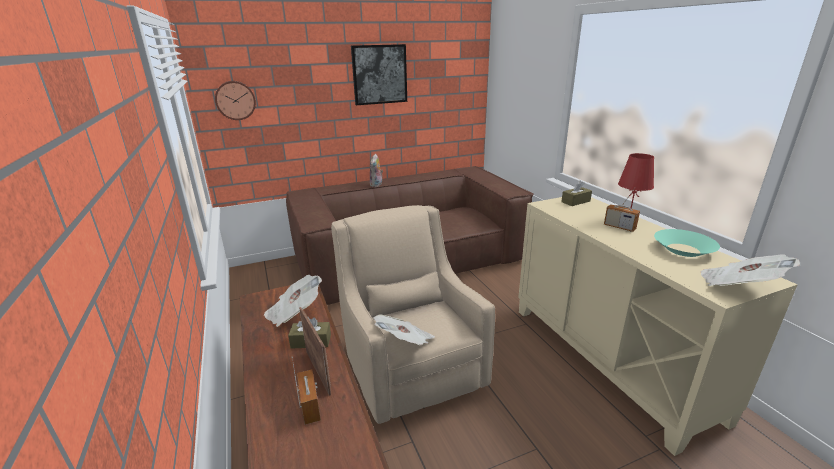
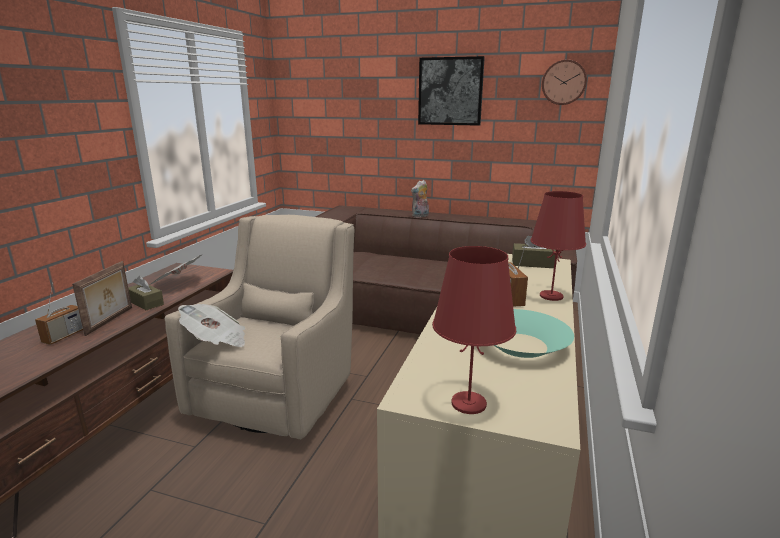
camera: 40 degrees right, 5 degrees down
wall clock [215,81,256,120] -> wall clock moved to [542,59,587,105]
newspaper [700,255,800,286] -> red table lamp [432,246,516,414]

